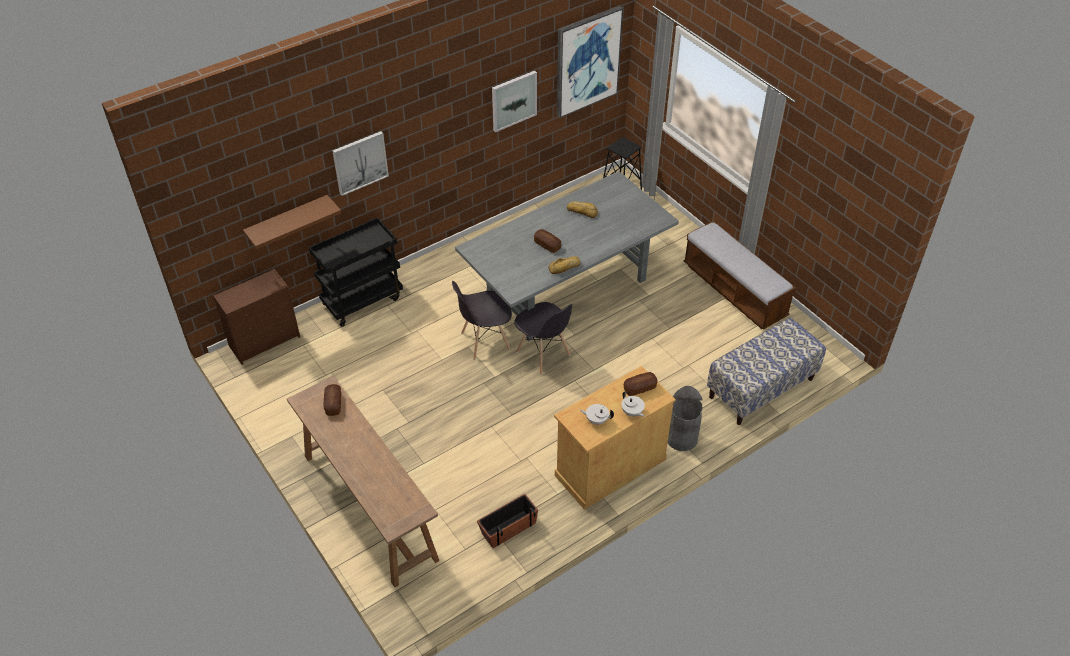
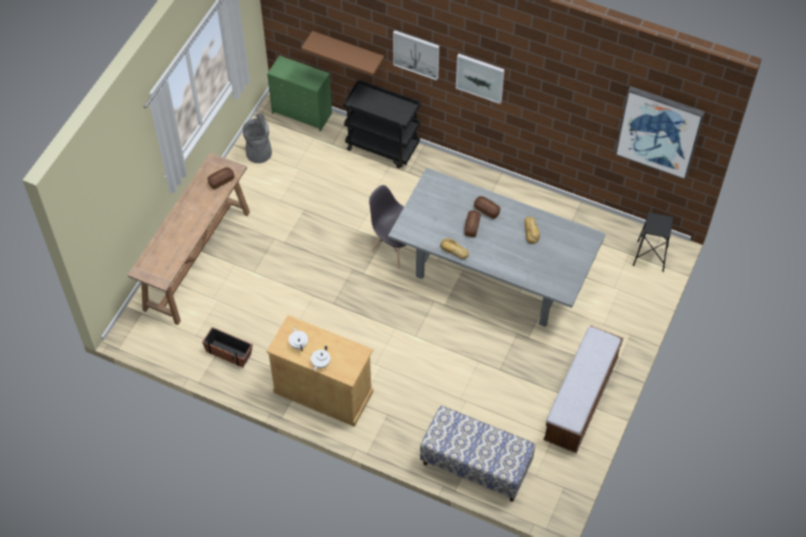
camera: 60 degrees right, 10 degrees up
brown dresser [213,269,300,365] -> green dresser [267,55,332,132]
picture [492,71,537,132] -> picture moved to [456,54,505,104]
grey chair [514,302,572,374] -> none
bread [624,372,658,396] -> bread moved to [474,196,501,219]
grey trash can [668,386,703,451] -> grey trash can moved to [242,113,272,163]

